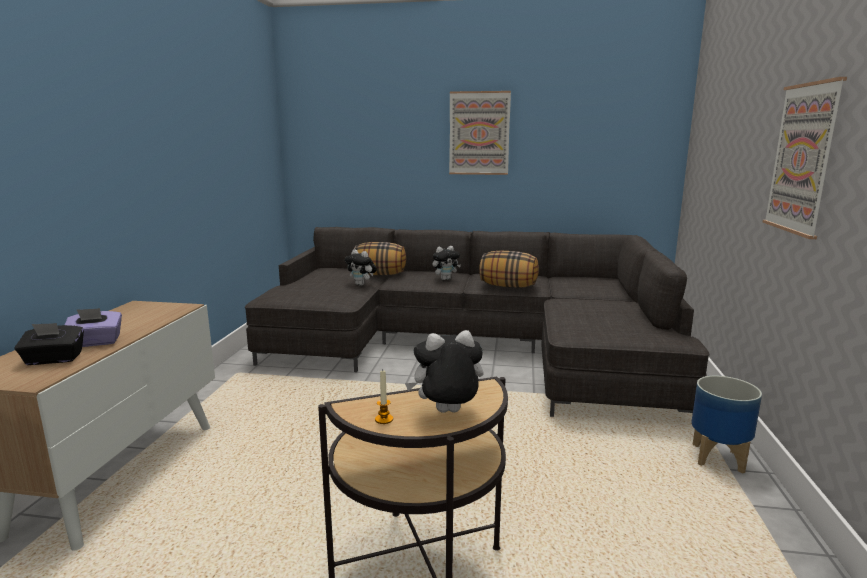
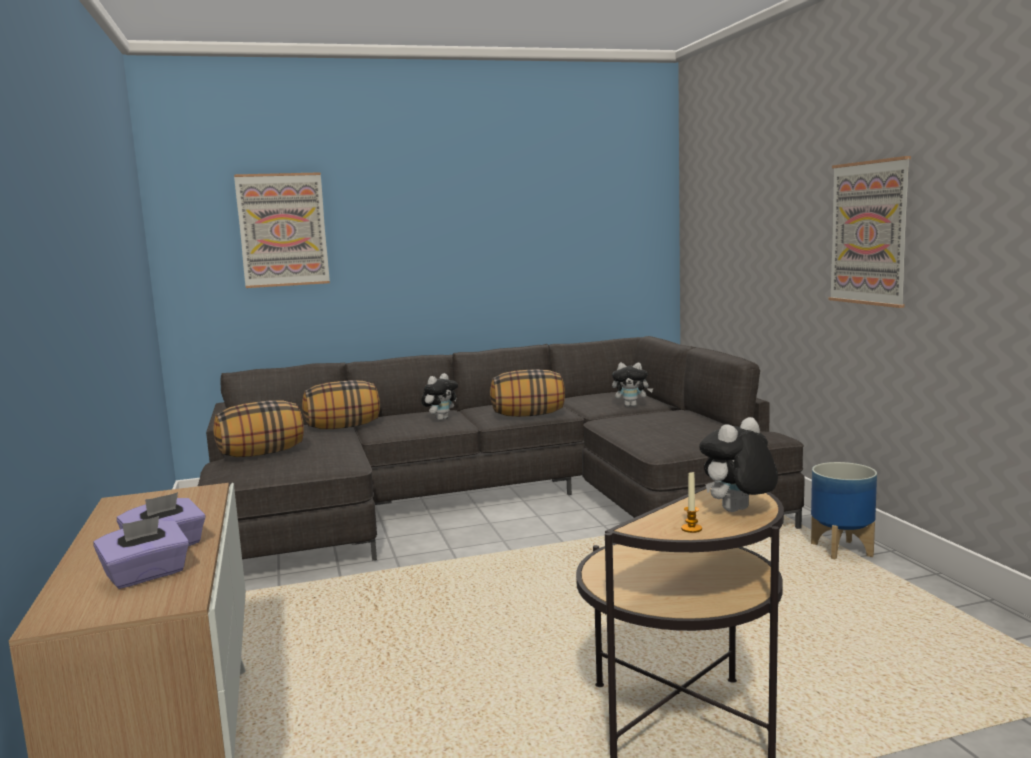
camera: 25 degrees left, 5 degrees down
black tissue box [15,323,84,365] -> purple tissue box [93,516,189,589]
plush toy [345,249,377,286] -> plush toy moved to [612,363,653,407]
picture [449,91,511,175] -> picture moved to [234,172,330,288]
none -> pillow [213,401,304,457]

